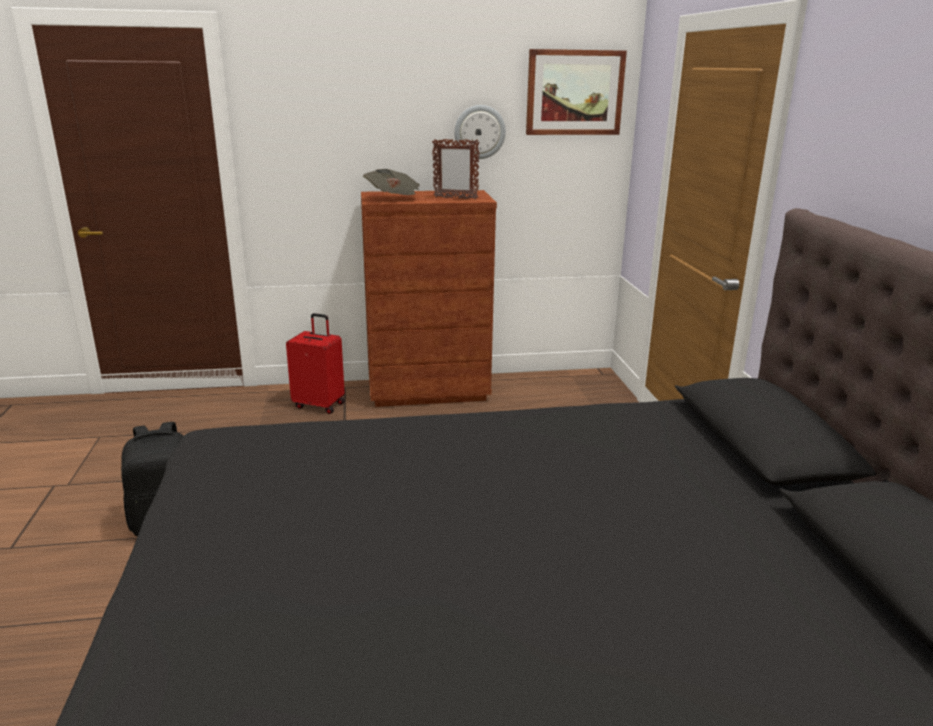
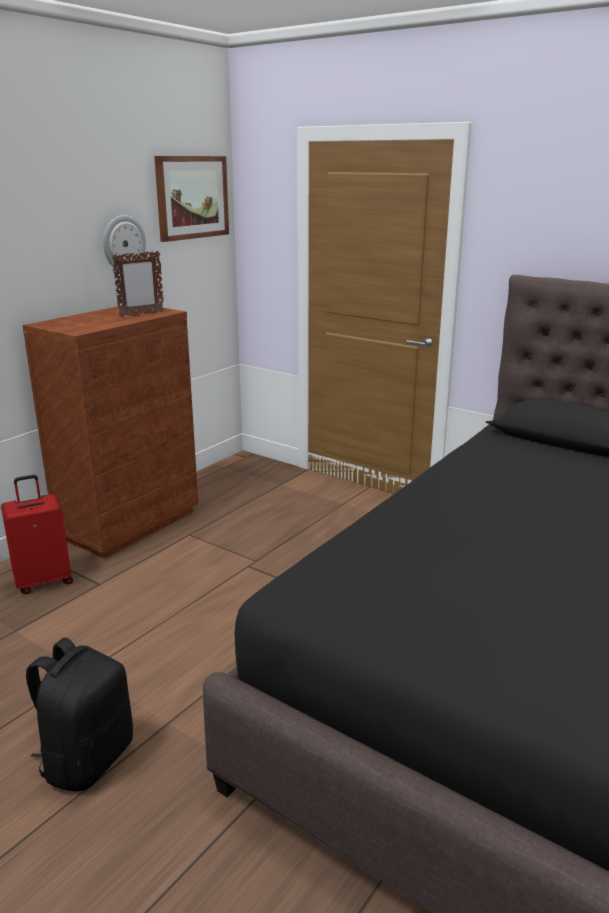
camera: 45 degrees left, 0 degrees up
newspaper [363,169,420,195] -> none

